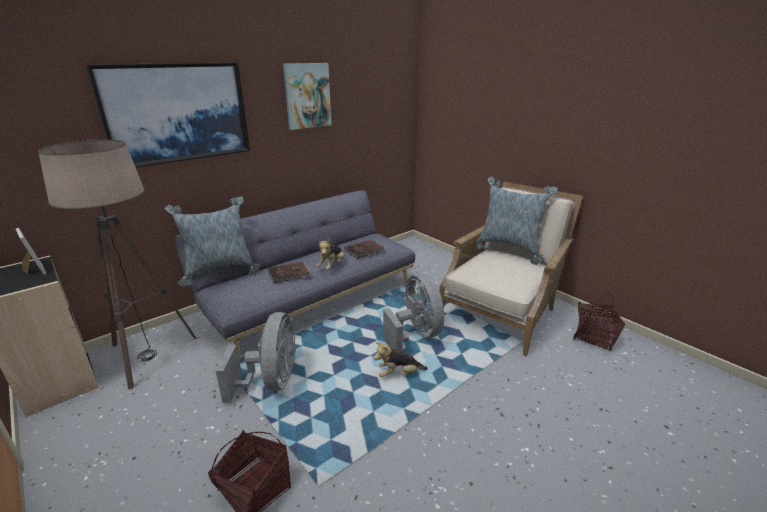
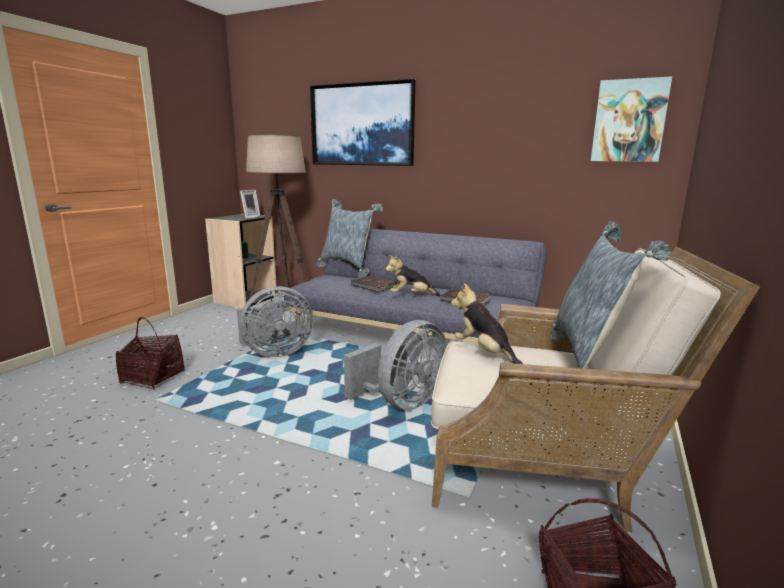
camera: 65 degrees right, 10 degrees down
picture [283,63,332,130] -> picture moved to [591,76,672,162]
plush toy [374,342,428,377] -> plush toy moved to [451,283,523,364]

